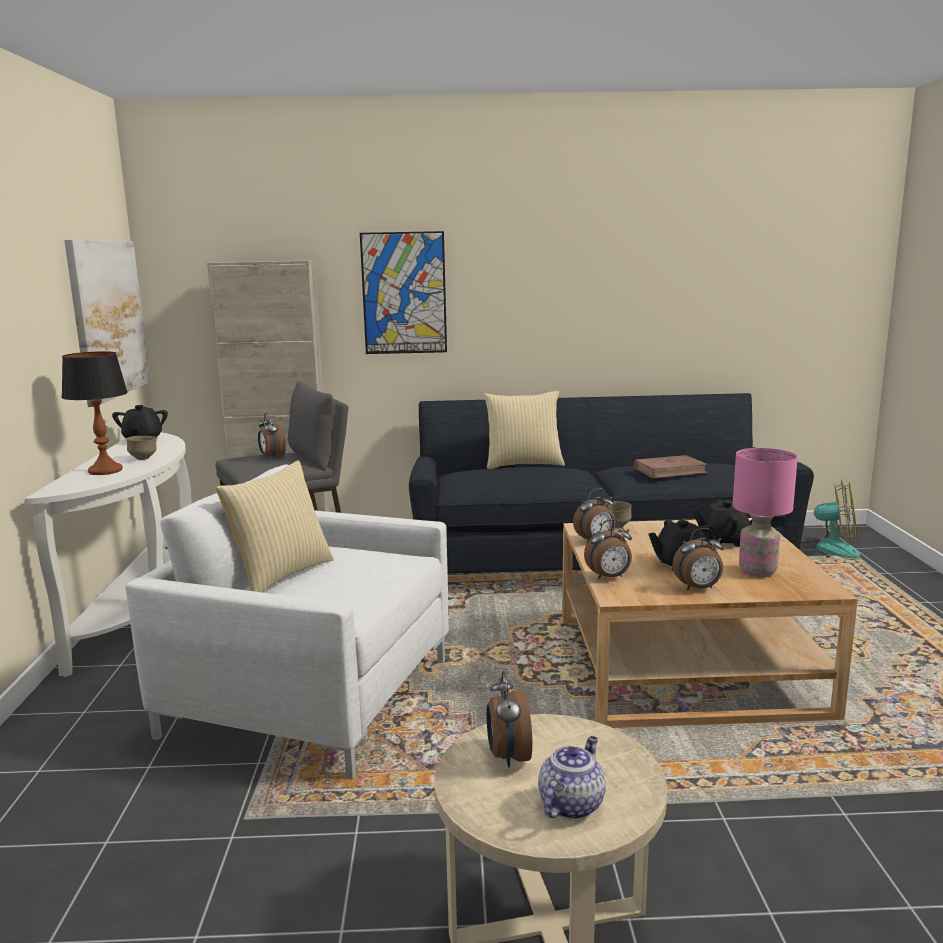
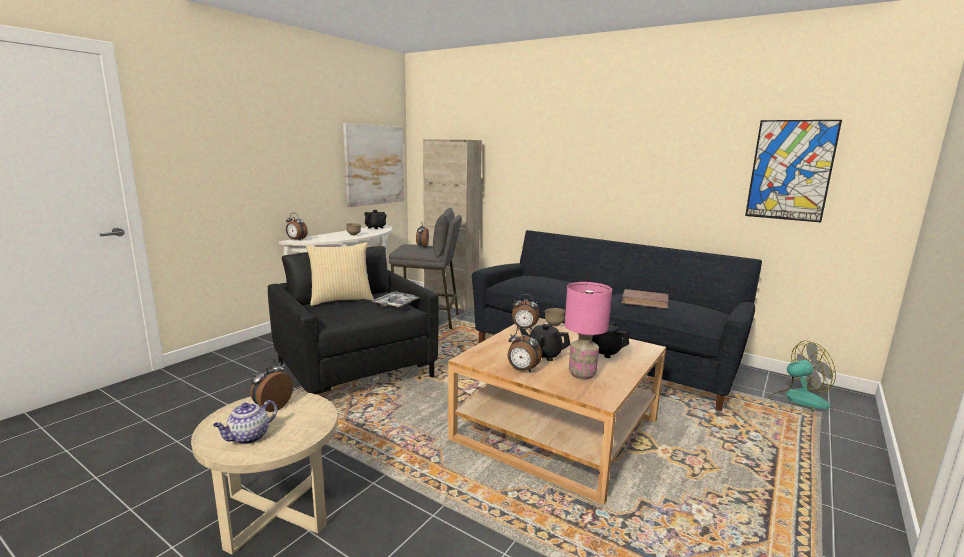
camera: 35 degrees right, 0 degrees up
table lamp [61,351,128,475] -> none
white armchair [125,464,449,779] -> black armchair [268,246,438,394]
picture [360,231,447,354] -> picture moved to [745,120,842,222]
pillow [484,390,565,469] -> none
teapot [538,736,606,820] -> teapot turned 150 degrees clockwise [213,400,278,444]
alarm clock [584,519,632,579] -> alarm clock moved to [286,213,308,241]
fan [801,480,860,558] -> fan turned 60 degrees counterclockwise [769,341,836,412]
none -> tray [372,291,419,308]

